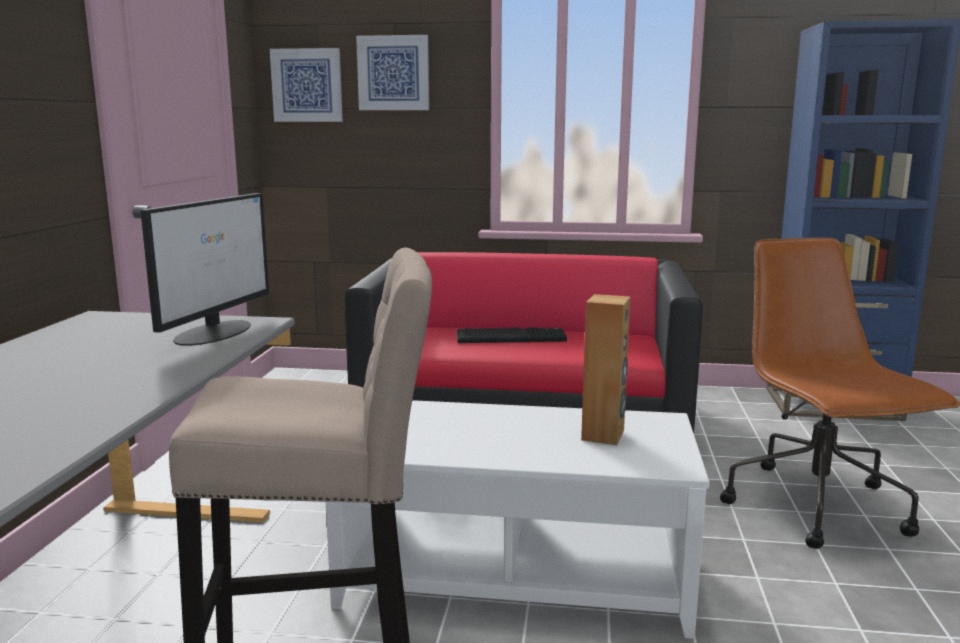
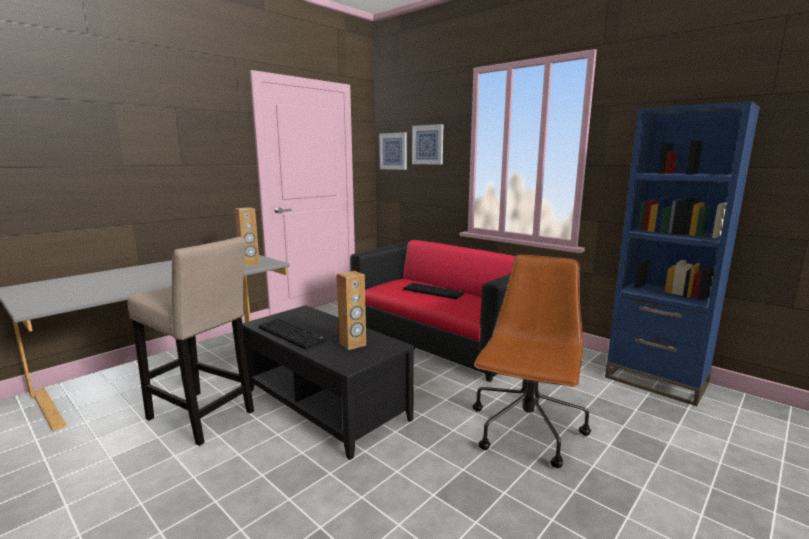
camera: 35 degrees right, 0 degrees up
monitor [140,193,269,346] -> brown speaker [234,207,260,267]
white coffee table [326,400,710,639] -> black coffee table [242,305,415,460]
none -> keyboard [259,318,327,350]

